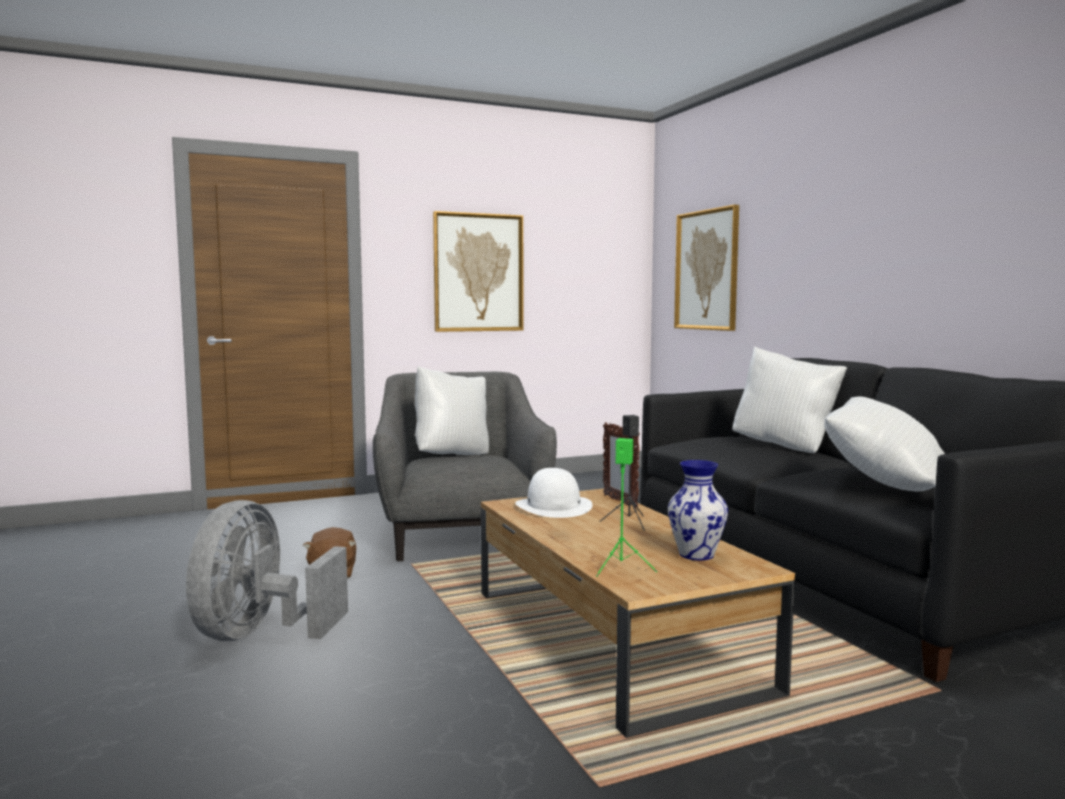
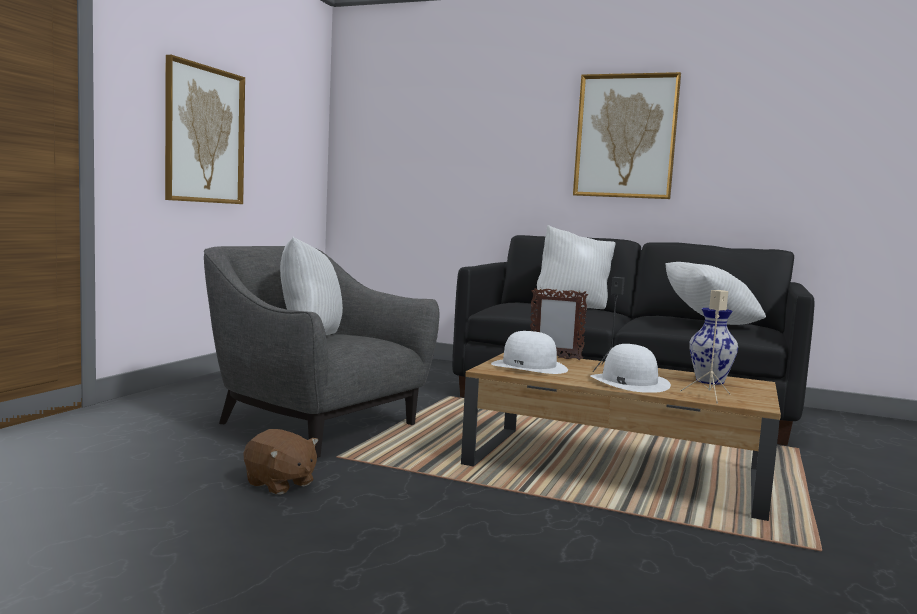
camera: 45 degrees left, 0 degrees up
grey fan [186,500,348,641] -> none
green speaker [596,438,657,576] -> beige speaker [680,290,731,404]
picture [674,205,739,331] -> picture moved to [573,72,681,199]
none -> white hat [590,344,671,393]

